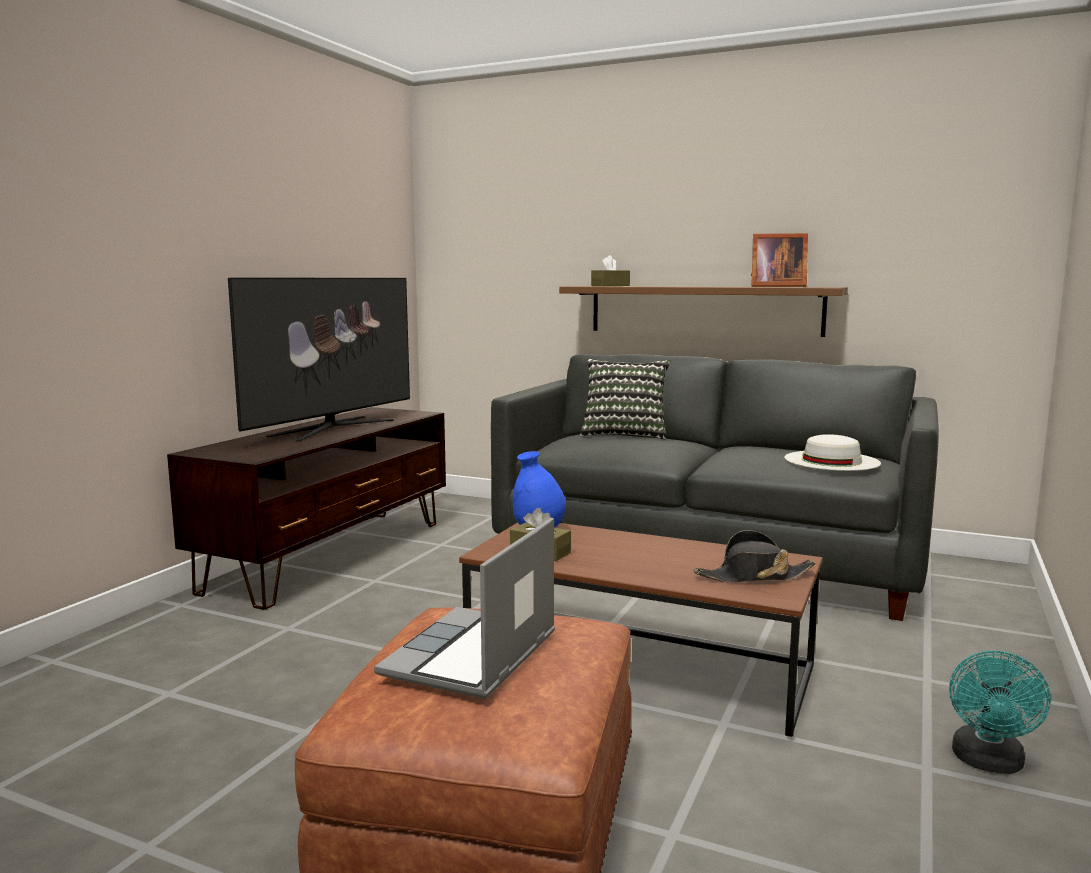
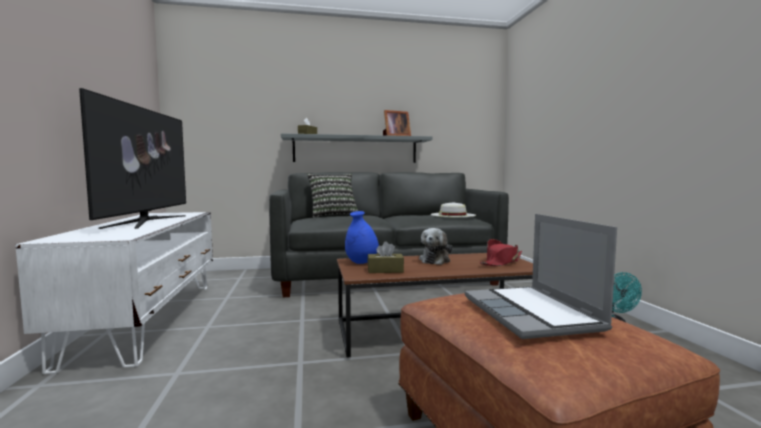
camera: 35 degrees left, 5 degrees down
brown tv stand [167,407,446,610] -> white tv stand [15,212,213,374]
brown shelf [559,286,848,337] -> grey shelf [281,133,433,163]
black hat [693,530,816,583] -> red hat [480,239,522,266]
none -> plush toy [419,228,452,265]

